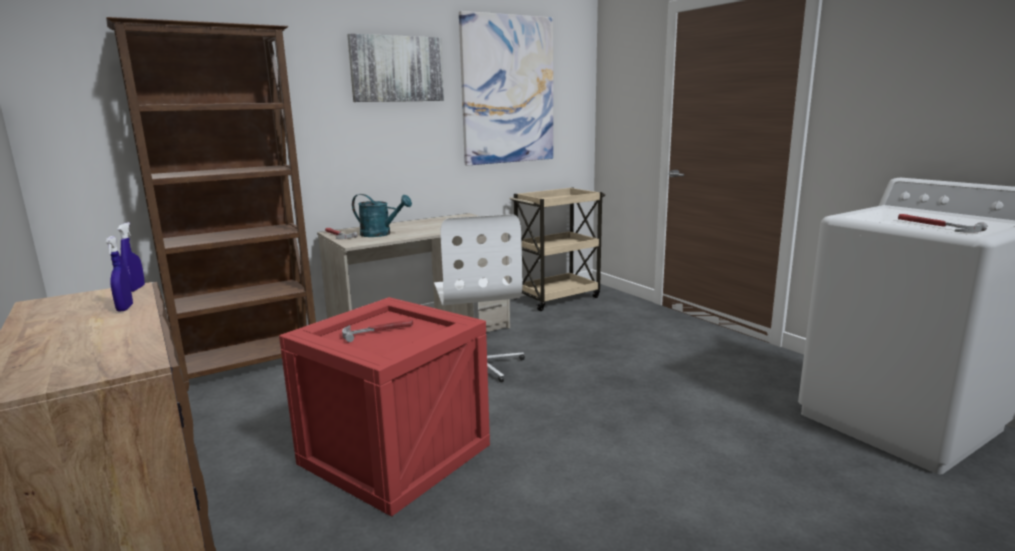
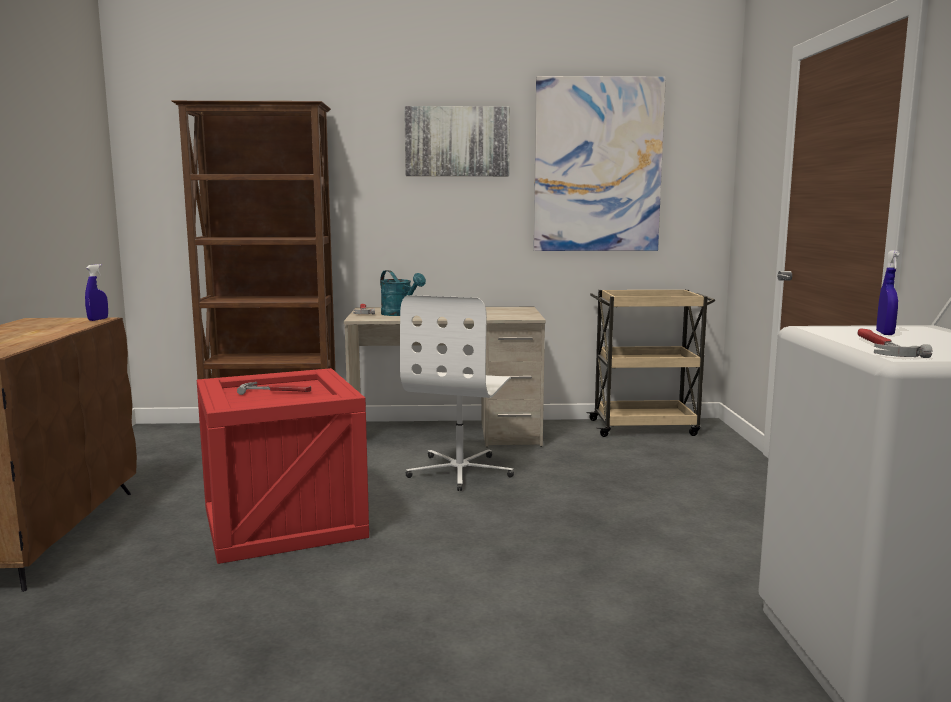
camera: 30 degrees right, 5 degrees down
blue spray bottle [105,236,133,312] -> blue spray bottle moved to [876,250,899,335]

